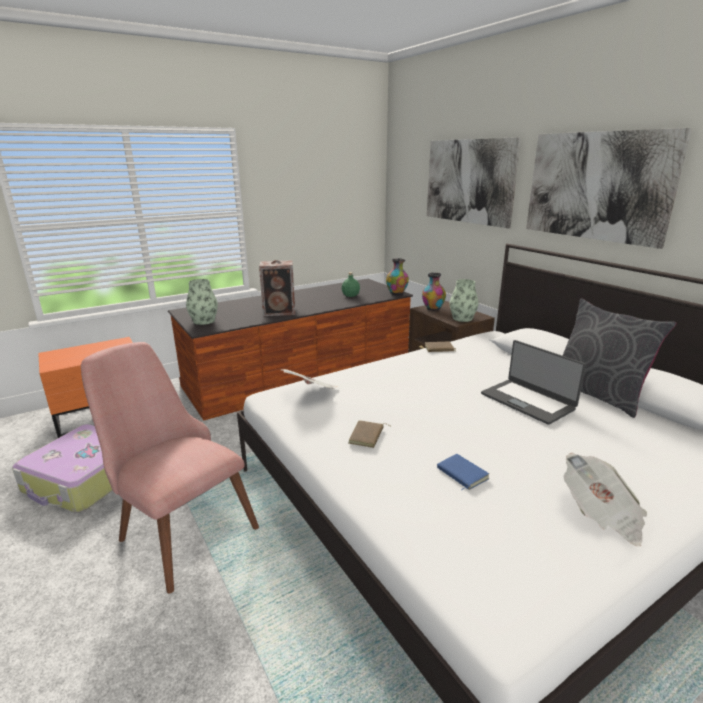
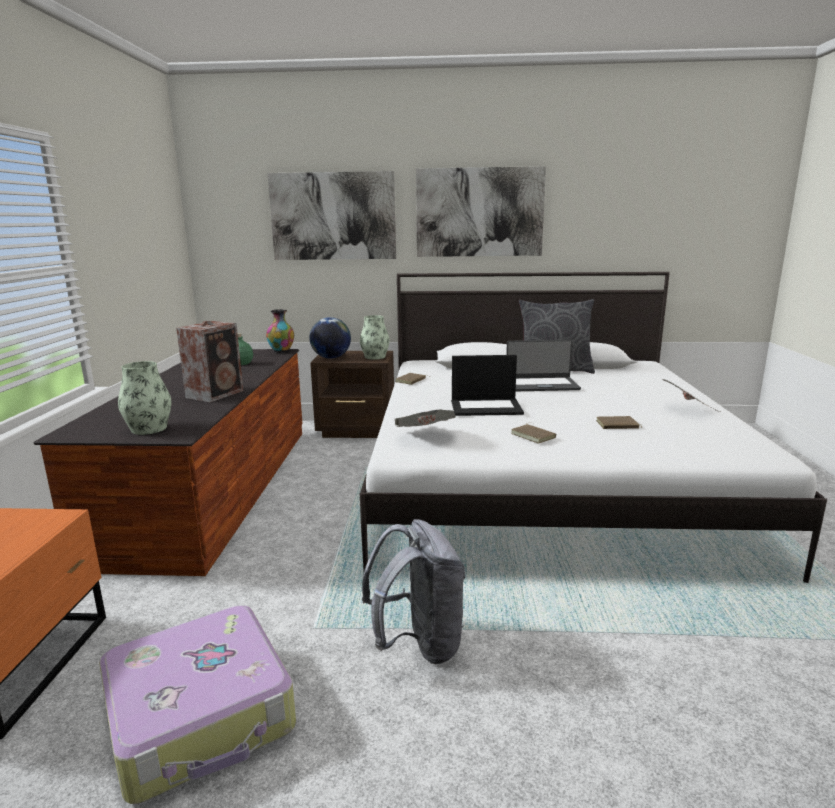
camera: 55 degrees left, 5 degrees down
pink chair [81,342,259,594] -> grey backpack [362,519,465,664]
vase [422,273,446,311] -> globe [309,317,351,359]
blue book [437,454,489,490] -> brown book [596,416,642,429]
none -> laptop [451,355,524,416]

